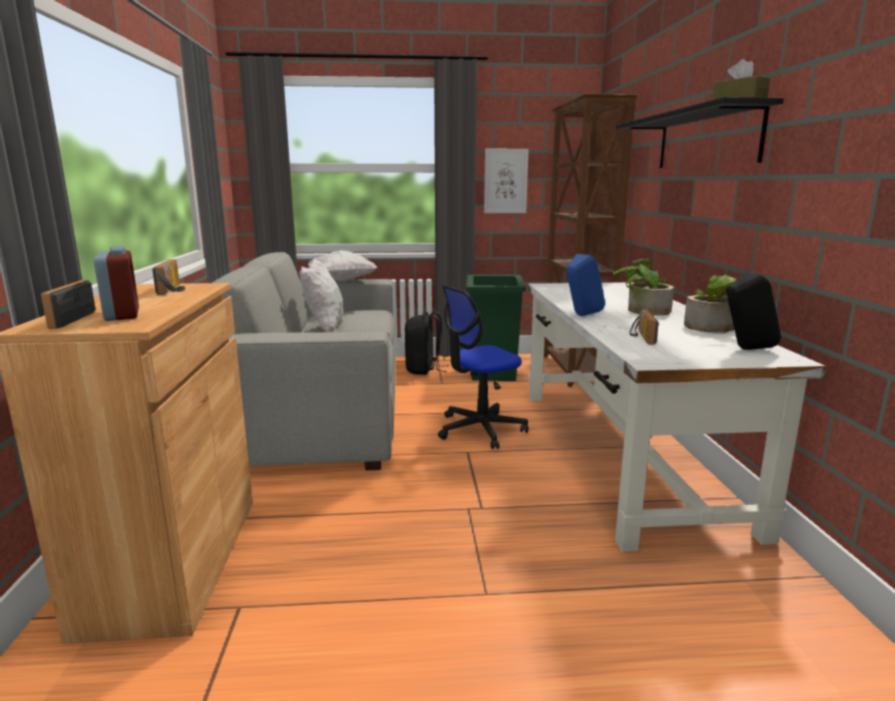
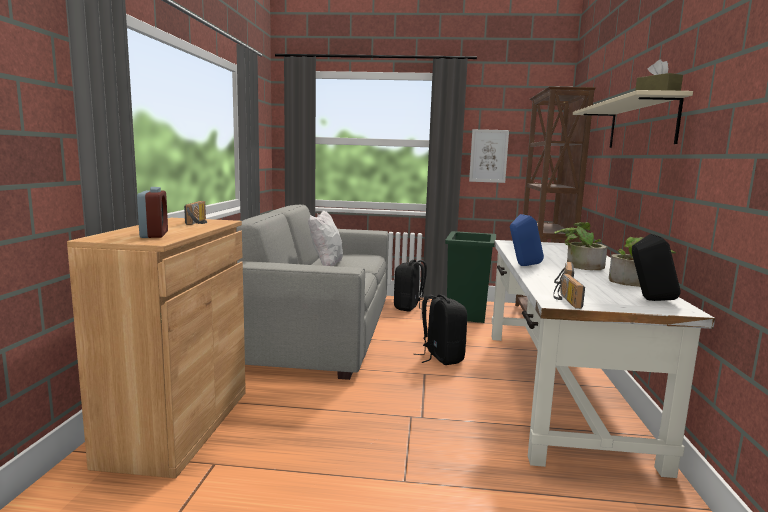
camera: 10 degrees right, 5 degrees down
radio [41,280,96,329] -> radio moved to [553,274,585,309]
white pillow [307,250,377,281] -> none
office chair [438,285,529,449] -> black backpack [414,294,467,365]
black shelf [616,97,784,168] -> beige shelf [573,90,693,148]

